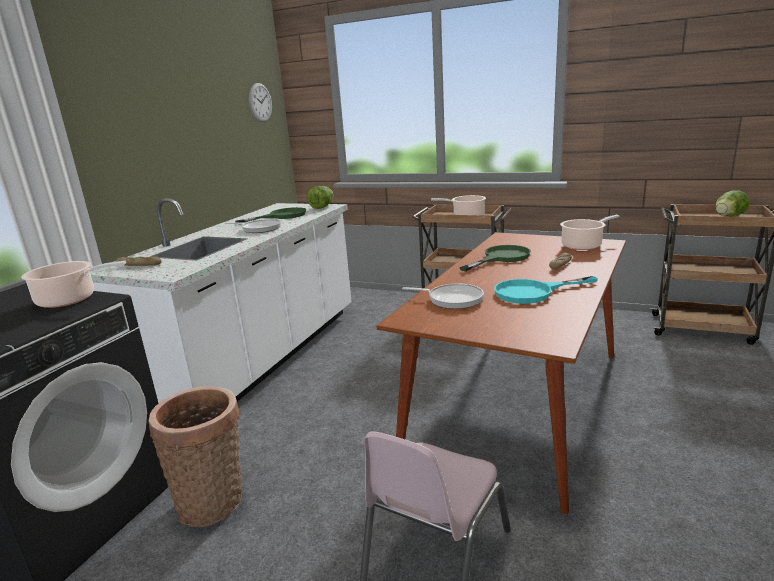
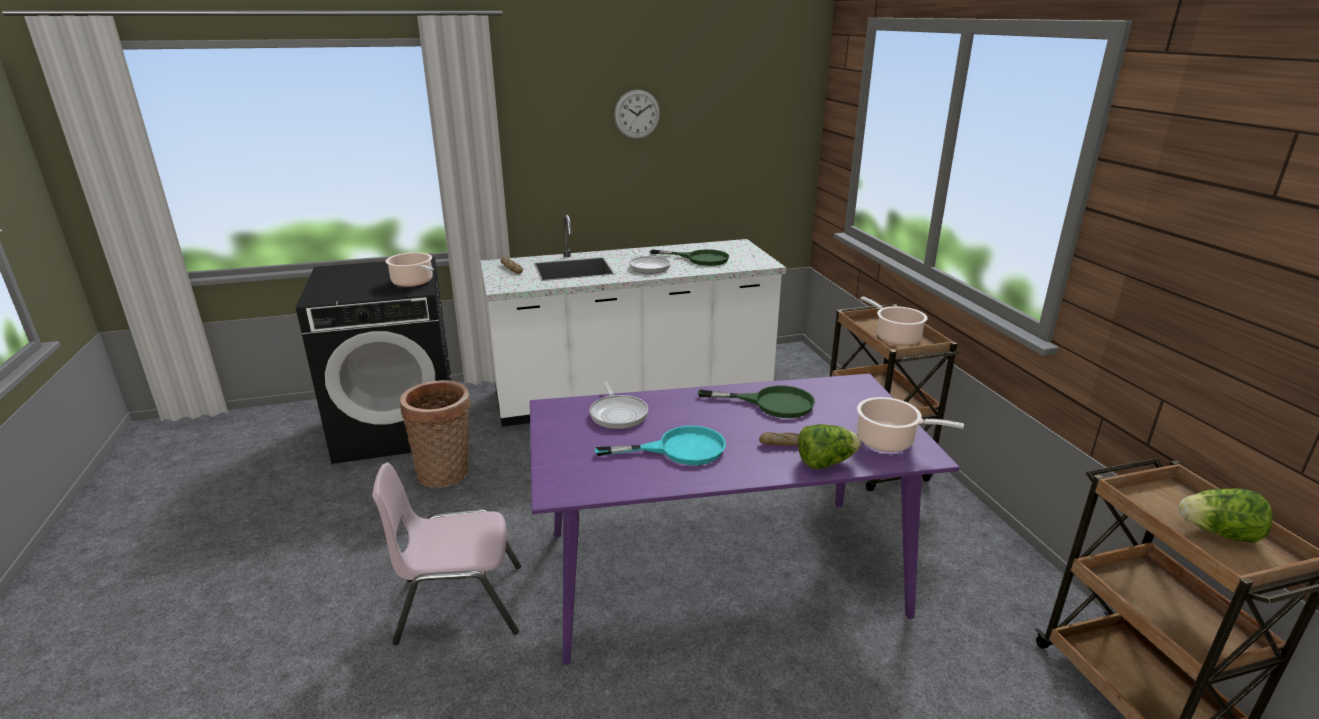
camera: 50 degrees right, 5 degrees up
wall clock [249,83,272,122] -> wall clock moved to [614,90,660,139]
lettuce [307,186,334,209] -> lettuce moved to [798,424,861,469]
brown dining table [376,232,626,515] -> purple dining table [530,373,960,665]
turquoise frying pan [494,276,598,304] -> turquoise frying pan turned 135 degrees clockwise [595,426,726,465]

